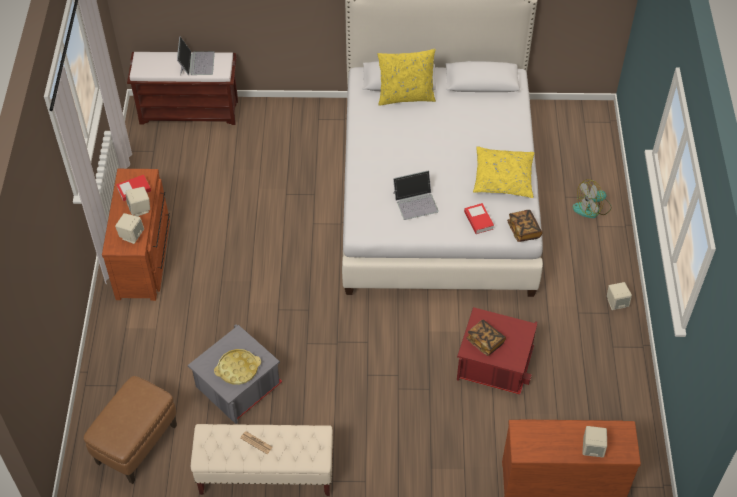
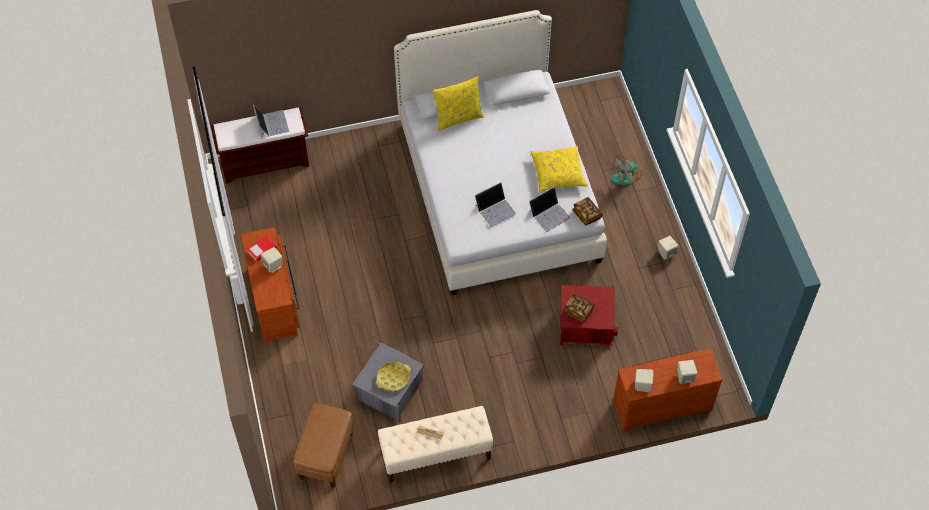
camera: 15 degrees left, 5 degrees up
beige speaker [115,213,144,244] -> beige speaker moved to [635,369,654,392]
book [464,203,494,234] -> laptop [529,187,570,232]

